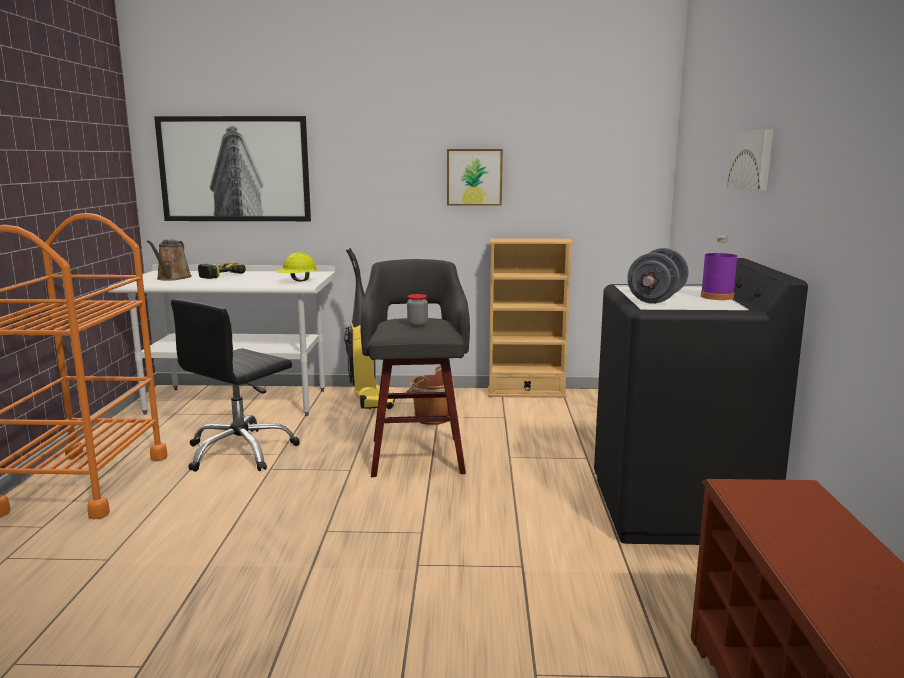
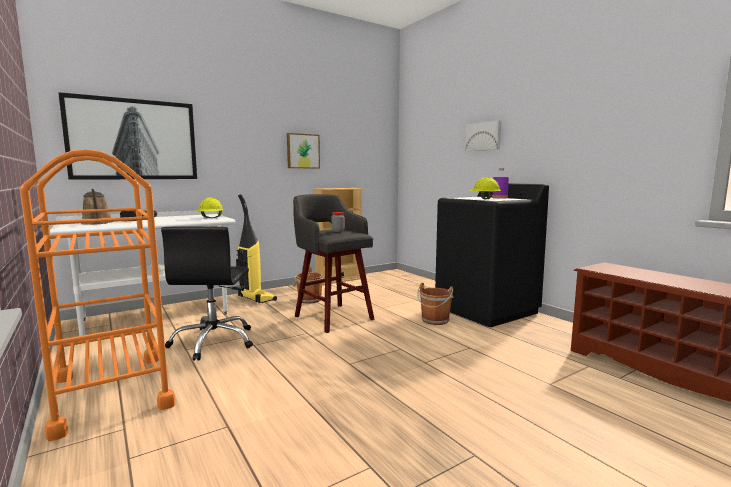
camera: 35 degrees left, 5 degrees down
grey dumbbell [627,248,689,304] -> yellow hard hat [469,177,501,199]
none -> brown bucket [417,283,453,325]

